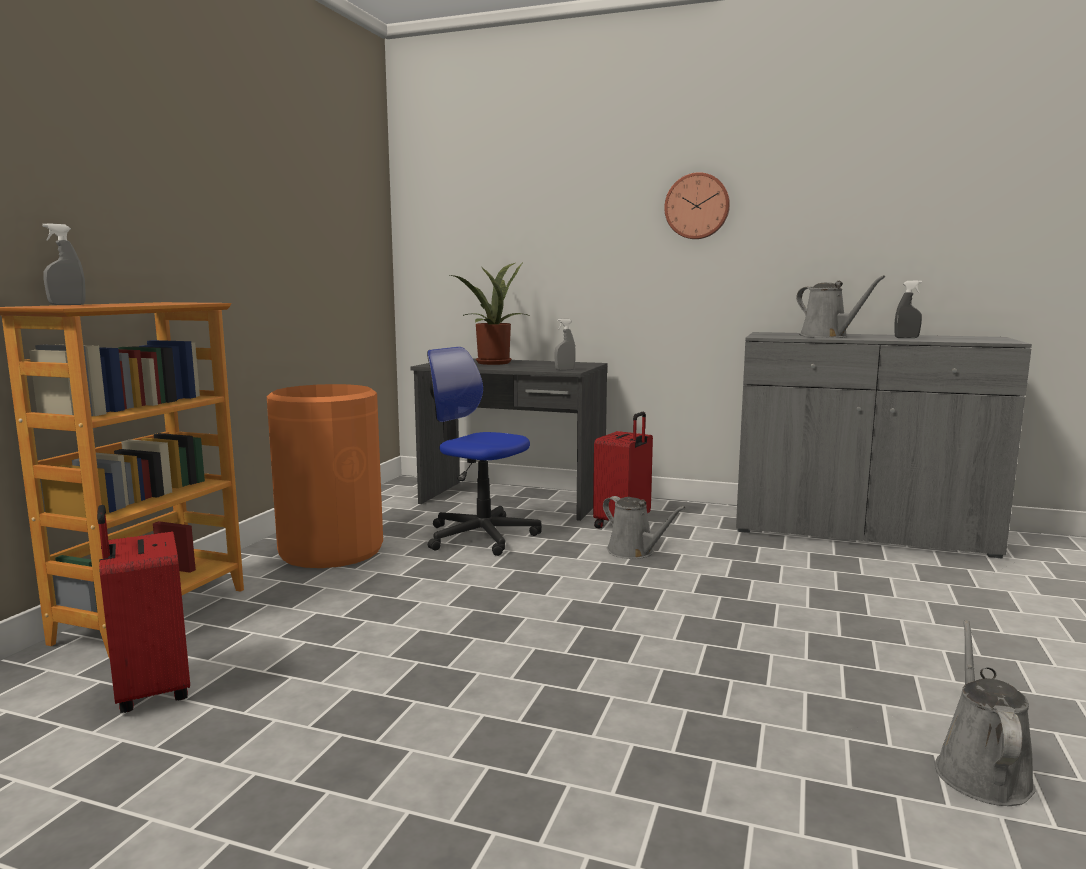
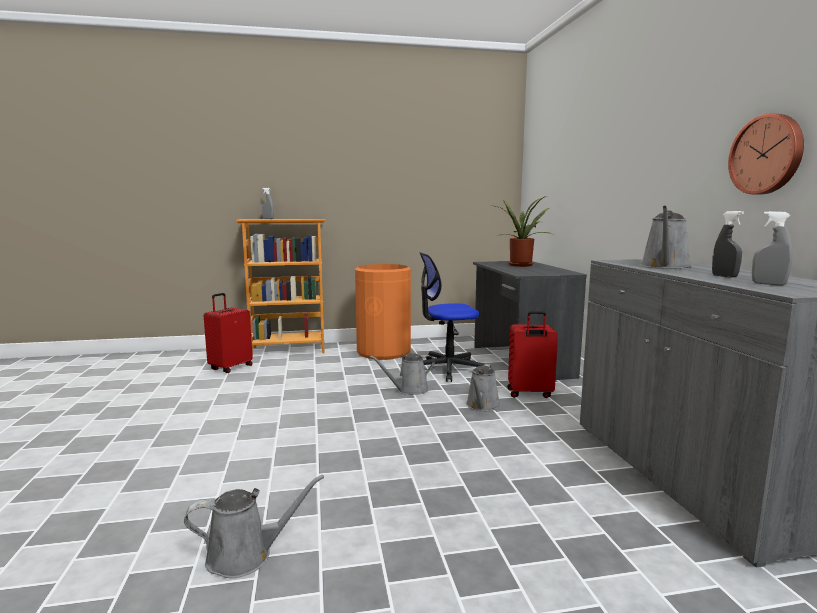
camera: 60 degrees right, 0 degrees up
office chair [427,347,542,556] -> office chair turned 105 degrees counterclockwise [419,252,484,382]
grey spray bottle [554,319,576,371] -> grey spray bottle moved to [752,211,793,285]
wall clock [664,172,730,239] -> wall clock moved to [728,114,804,194]
none -> grey watering can [369,353,435,395]

